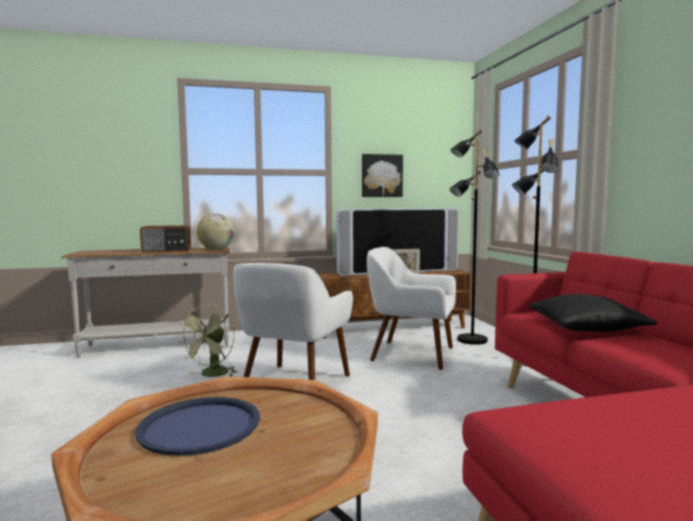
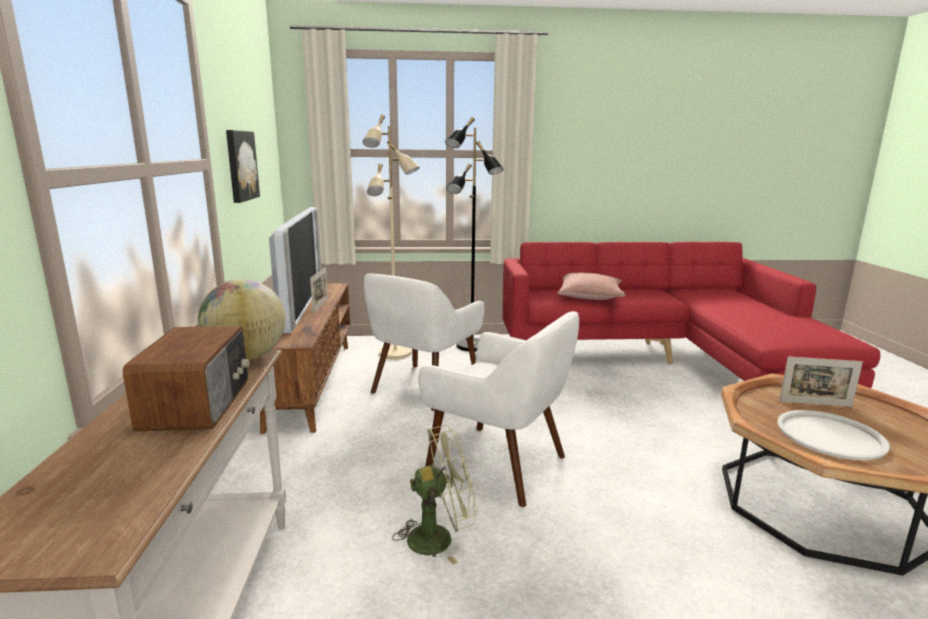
camera: 80 degrees left, 10 degrees up
blue tray [135,397,260,456] -> white tray [777,410,890,460]
green fan [178,304,238,377] -> green fan turned 45 degrees counterclockwise [392,425,477,565]
black floor lamp [450,129,500,345] -> beige floor lamp [363,115,420,359]
black pillow [528,294,658,332] -> pink pillow [558,272,625,300]
none -> picture frame [779,356,863,407]

